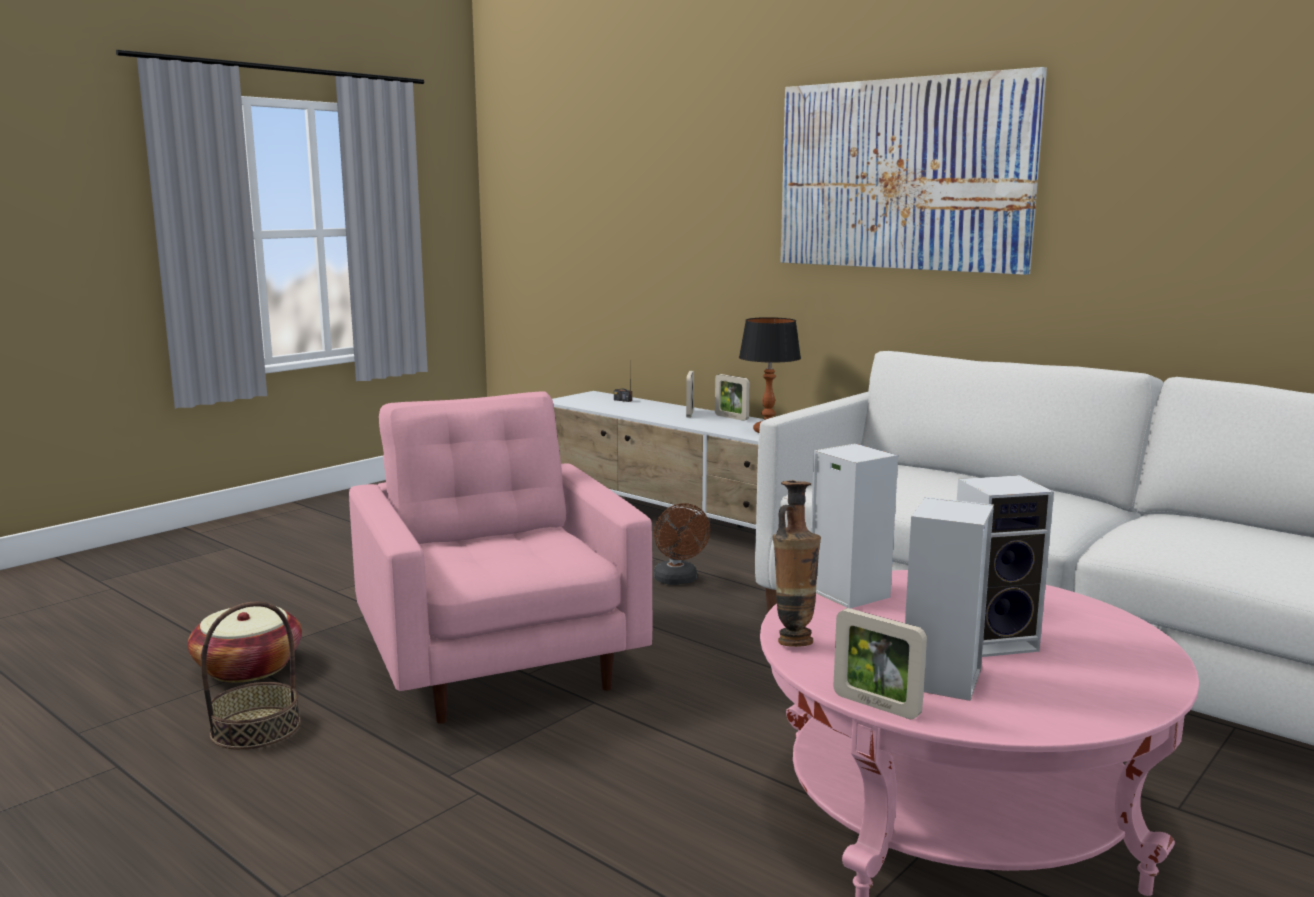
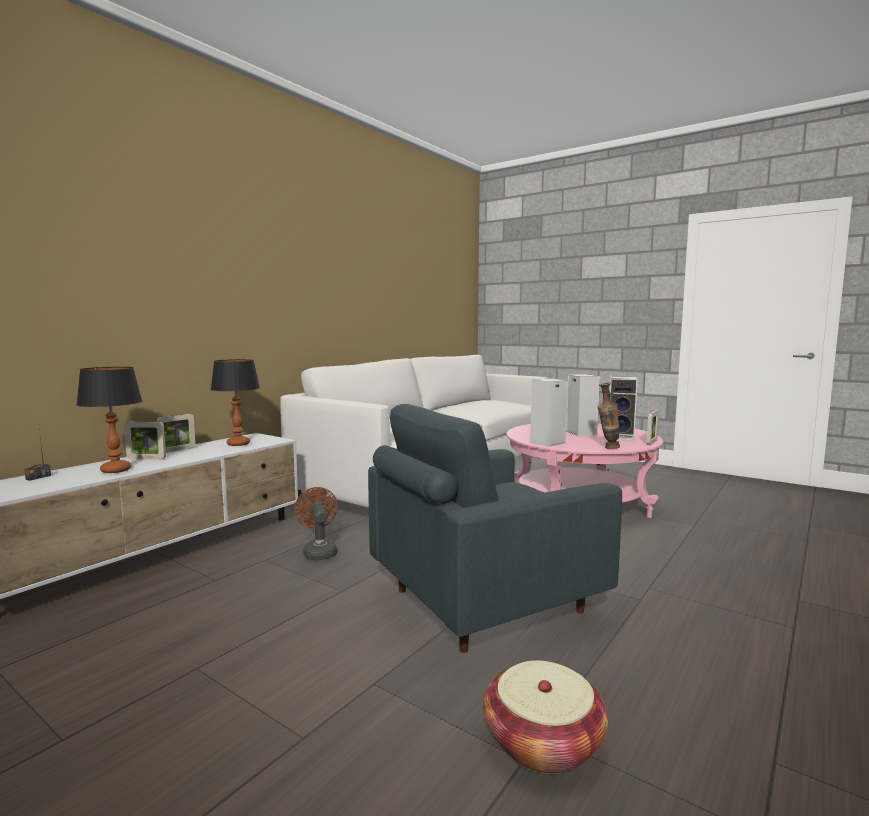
camera: 95 degrees left, 5 degrees down
basket [201,602,301,750] -> none
pink armchair [349,391,652,724] -> grey armchair [368,404,622,653]
brown fan [654,503,710,585] -> brown fan turned 90 degrees counterclockwise [294,487,338,560]
picture [780,67,1047,275] -> none
none -> table lamp [76,367,142,473]

